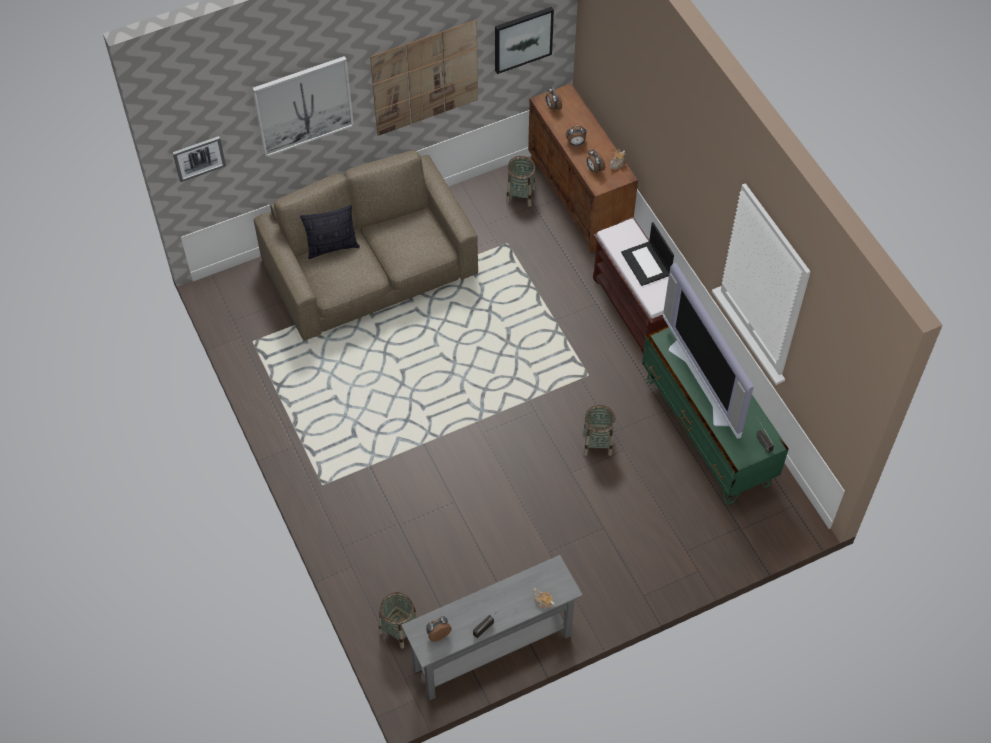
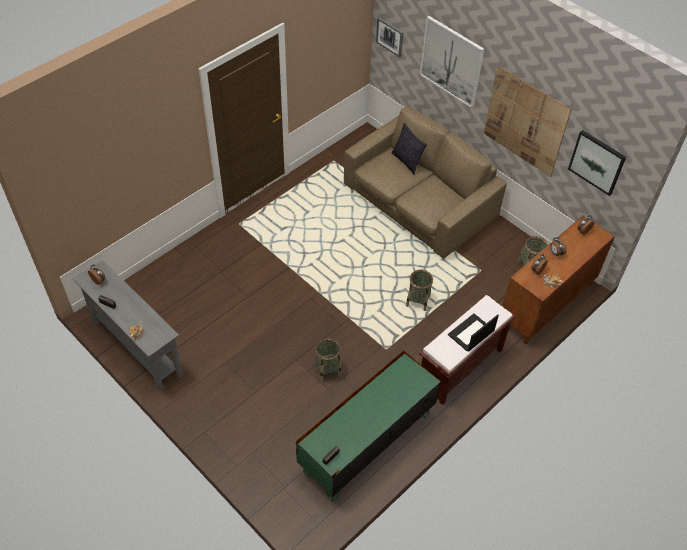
camera: 70 degrees right, 5 degrees down
basket [379,592,418,649] -> basket moved to [406,270,433,311]
television [663,263,754,439] -> none

